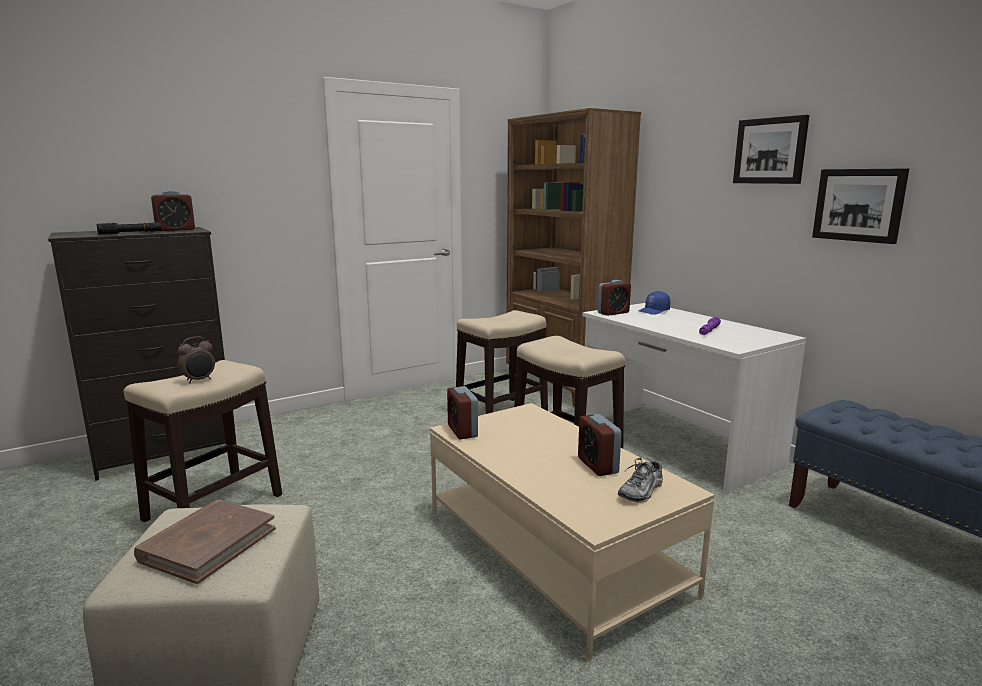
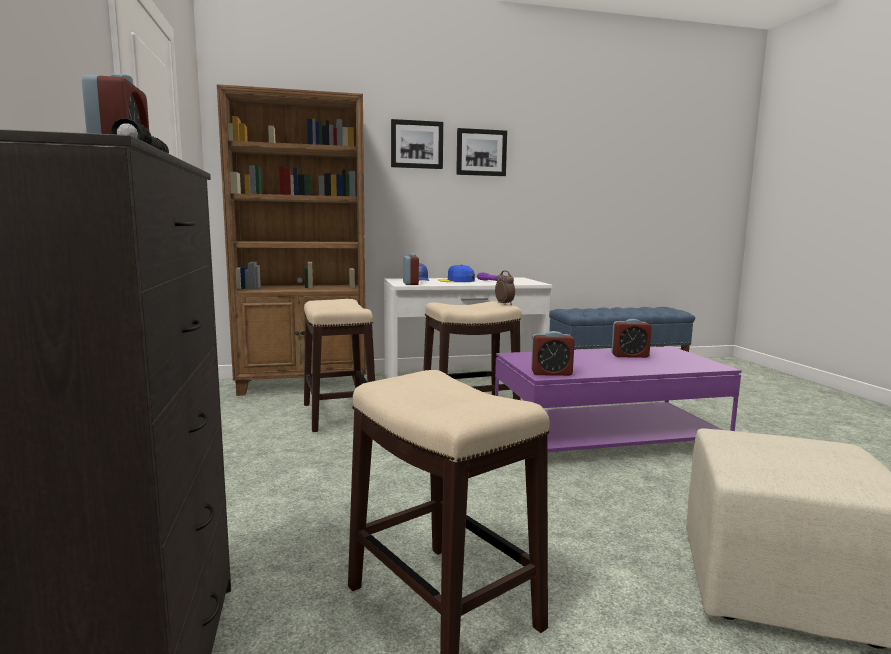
camera: 70 degrees left, 5 degrees down
brown book [134,500,276,584] -> none
alarm clock [178,336,215,384] -> alarm clock moved to [495,271,515,305]
beige coffee table [430,403,715,661] -> purple coffee table [495,346,742,452]
shoe [618,458,663,503] -> none
picture [812,168,909,244] -> picture moved to [391,119,443,169]
none -> blue cap [438,265,475,282]

